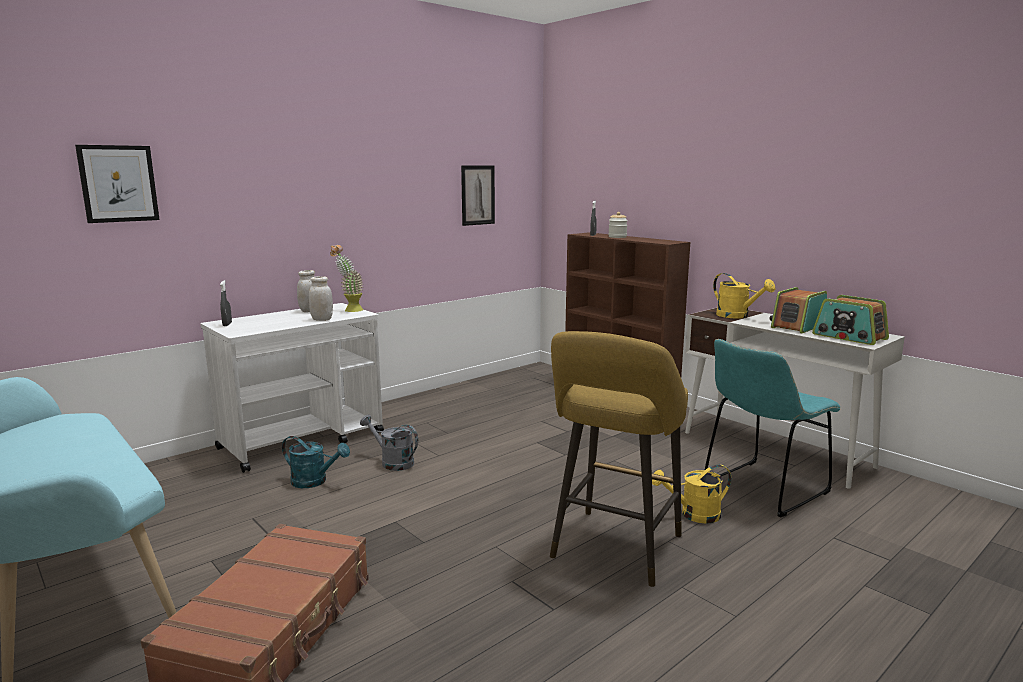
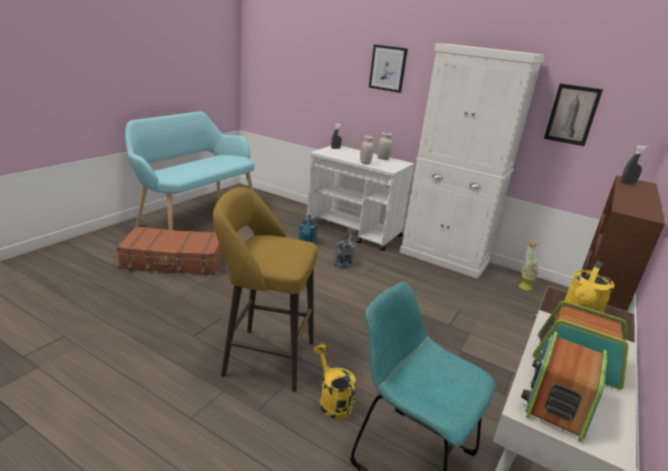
camera: 70 degrees right, 10 degrees up
picture [75,145,160,223] -> picture moved to [369,44,408,93]
potted plant [330,245,363,312] -> potted plant moved to [519,241,539,291]
jar [608,212,628,238] -> none
none -> white cabinet [400,43,545,279]

